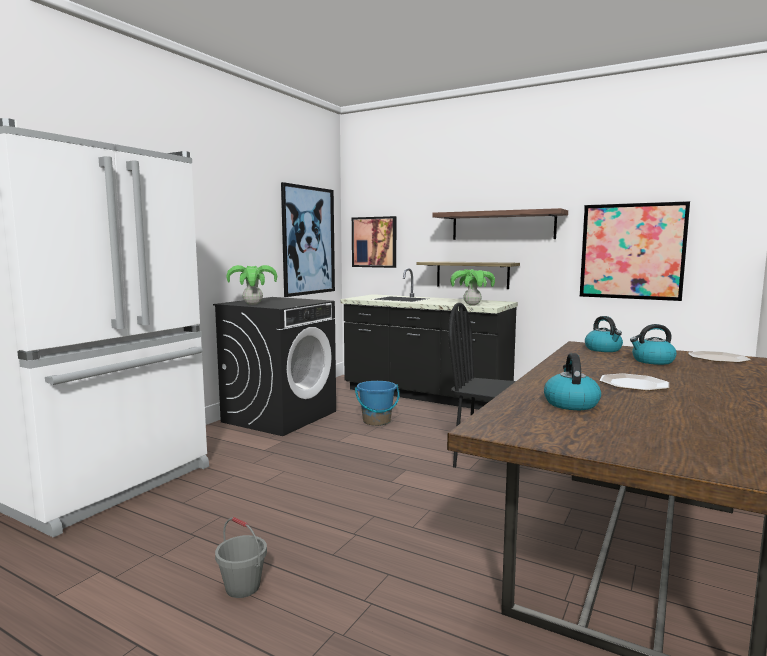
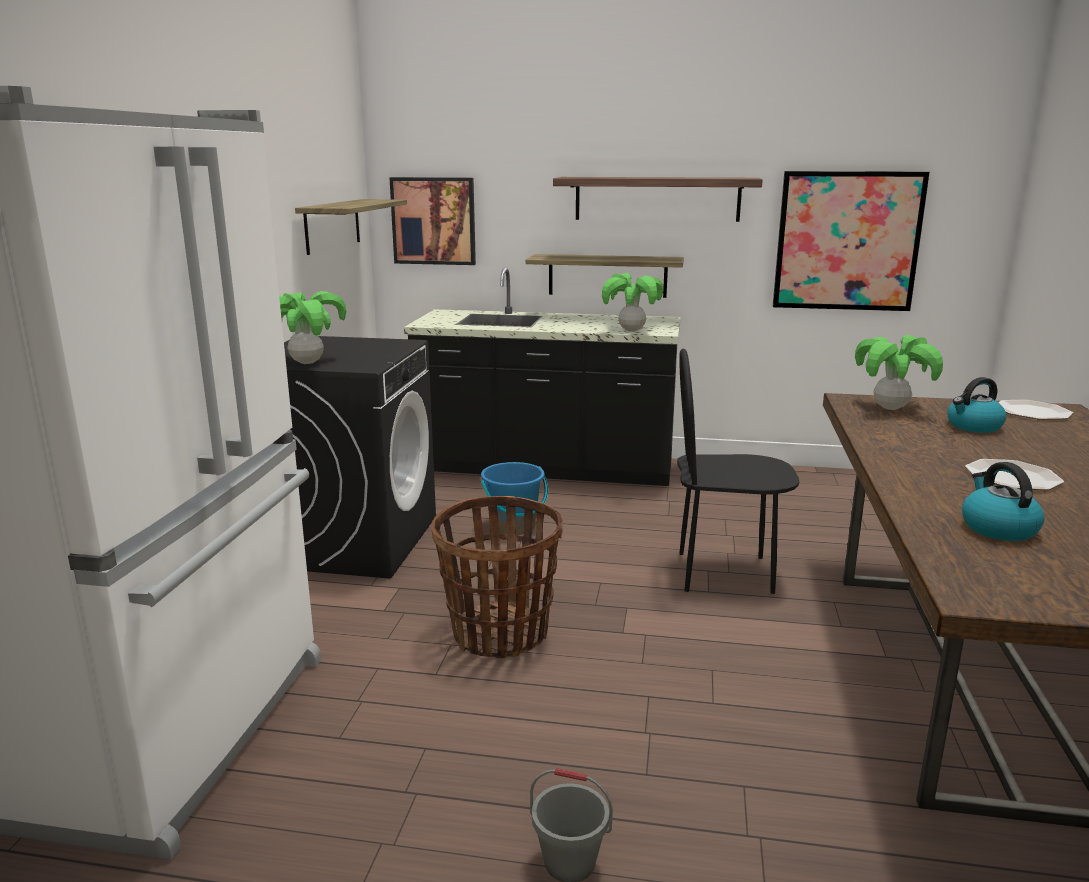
camera: 20 degrees left, 10 degrees up
picture [281,182,335,297] -> shelf [295,199,407,255]
kettle [585,316,623,352] -> potted plant [855,335,943,410]
none -> basket [431,496,563,658]

